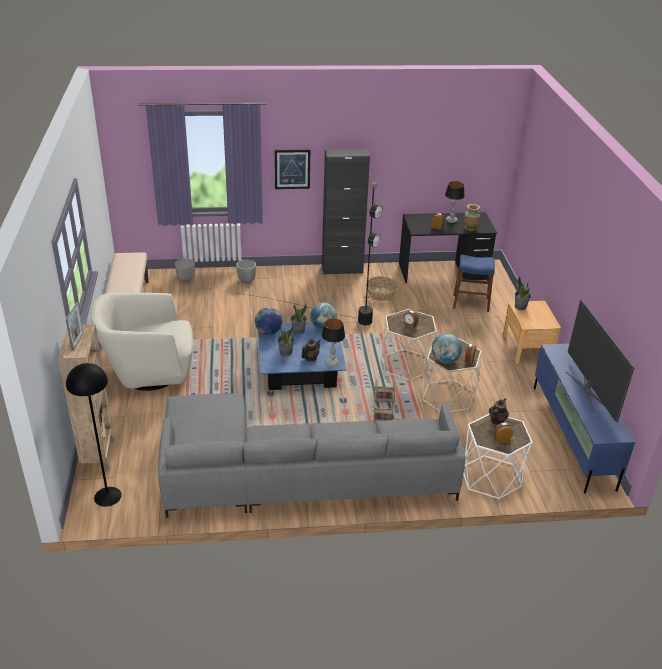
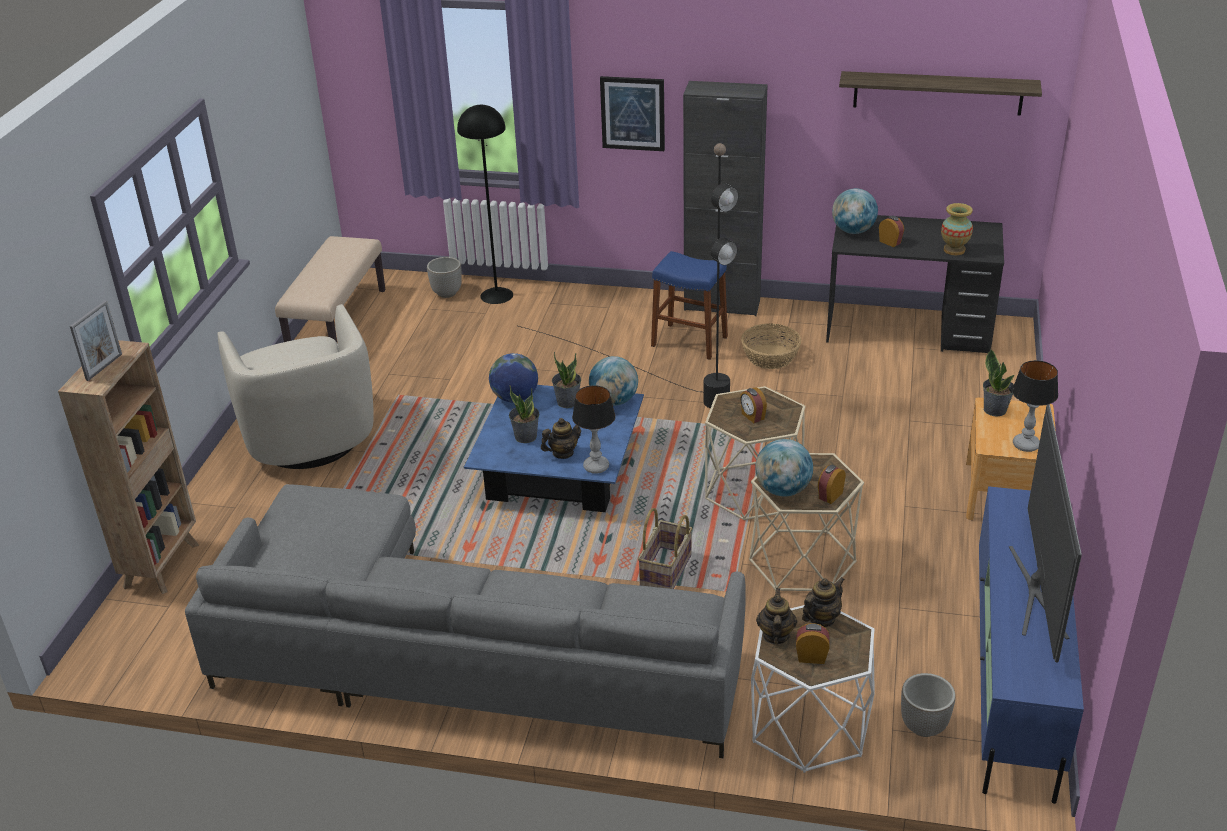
camera: 20 degrees right, 0 degrees up
black floor lamp [66,363,122,507] -> black floor lamp moved to [457,105,513,304]
beige armchair [91,292,193,391] -> beige armchair turned 120 degrees counterclockwise [217,304,374,469]
planter [236,260,256,283] -> planter moved to [901,673,956,737]
table lamp [445,181,465,223] -> table lamp moved to [1012,360,1058,452]
blue stool [453,255,495,312] -> blue stool moved to [651,251,728,360]
none -> teapot [756,588,797,644]
none -> globe [832,188,878,234]
none -> shelf [839,71,1042,116]

